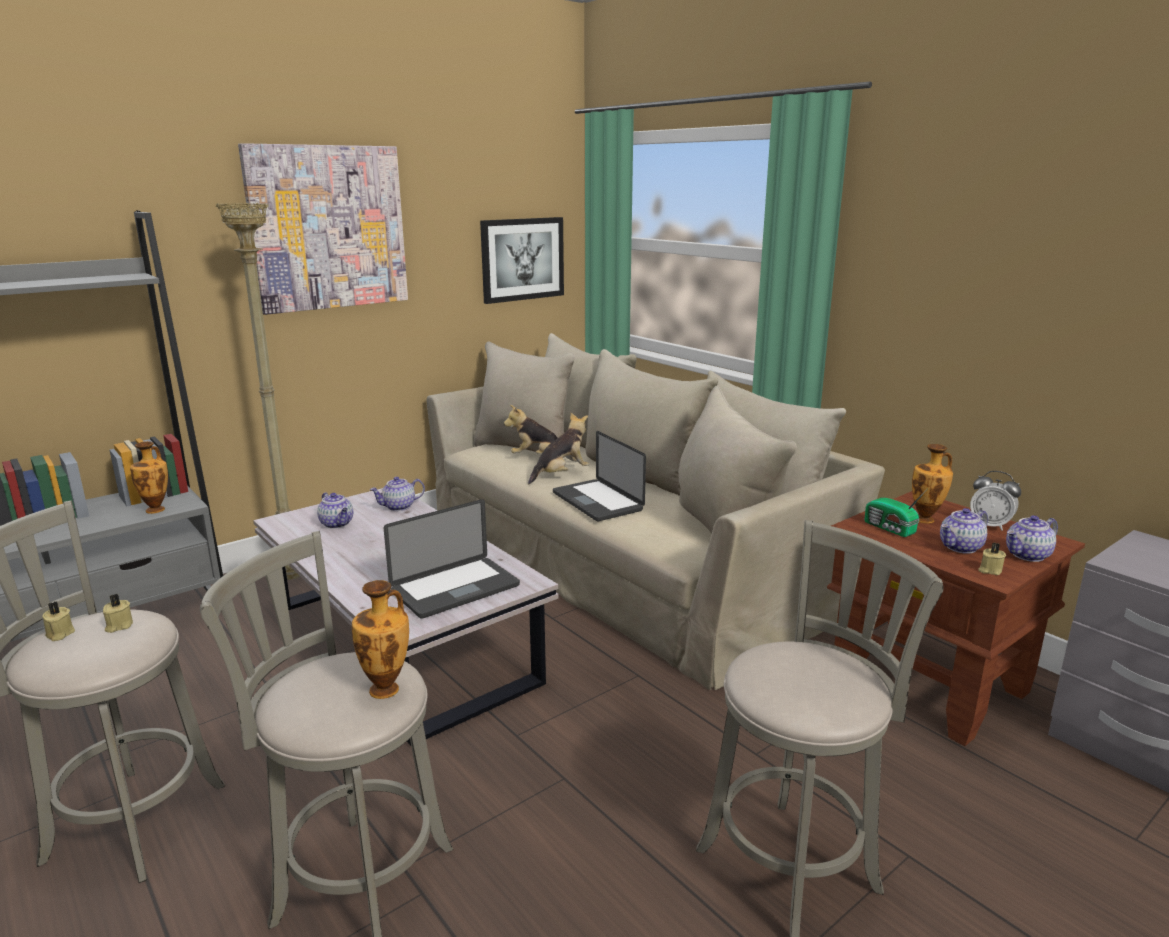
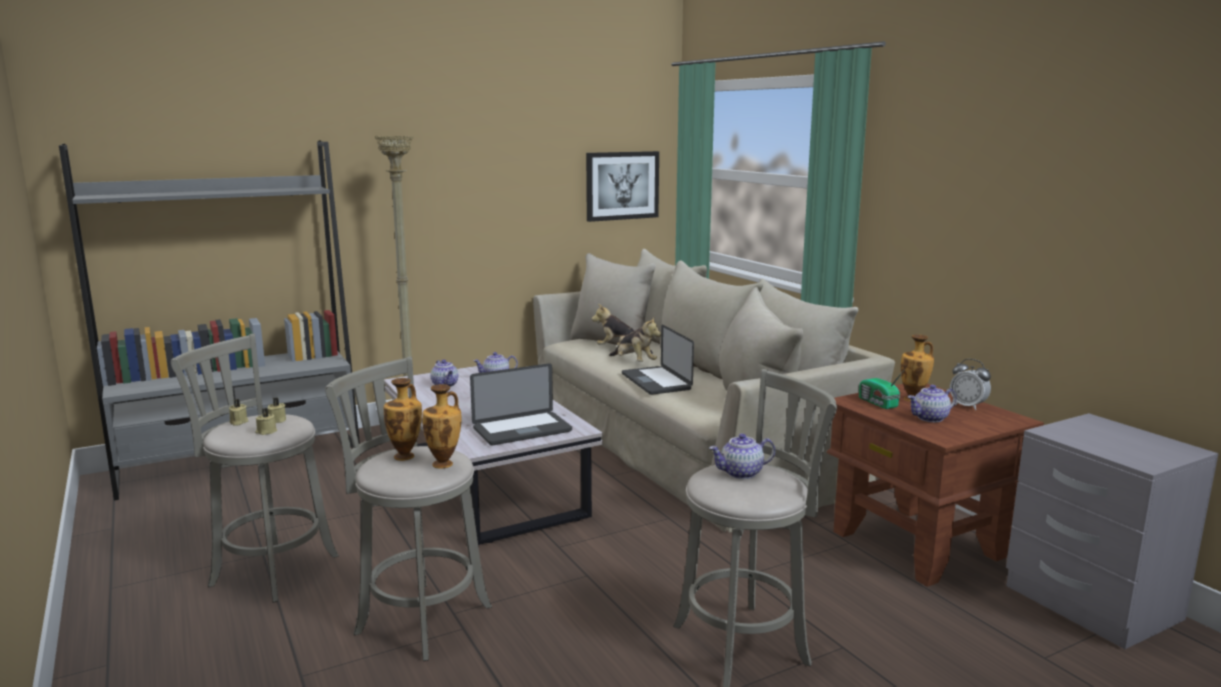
camera: 10 degrees right, 5 degrees down
vase [130,441,168,514] -> vase moved to [384,378,422,461]
picture [238,143,408,315] -> none
plush toy [528,413,589,485] -> plush toy turned 75 degrees clockwise [609,317,661,362]
beige candle [978,542,1006,575] -> beige candle moved to [255,408,277,435]
teapot [1006,515,1058,562] -> teapot moved to [709,434,775,479]

